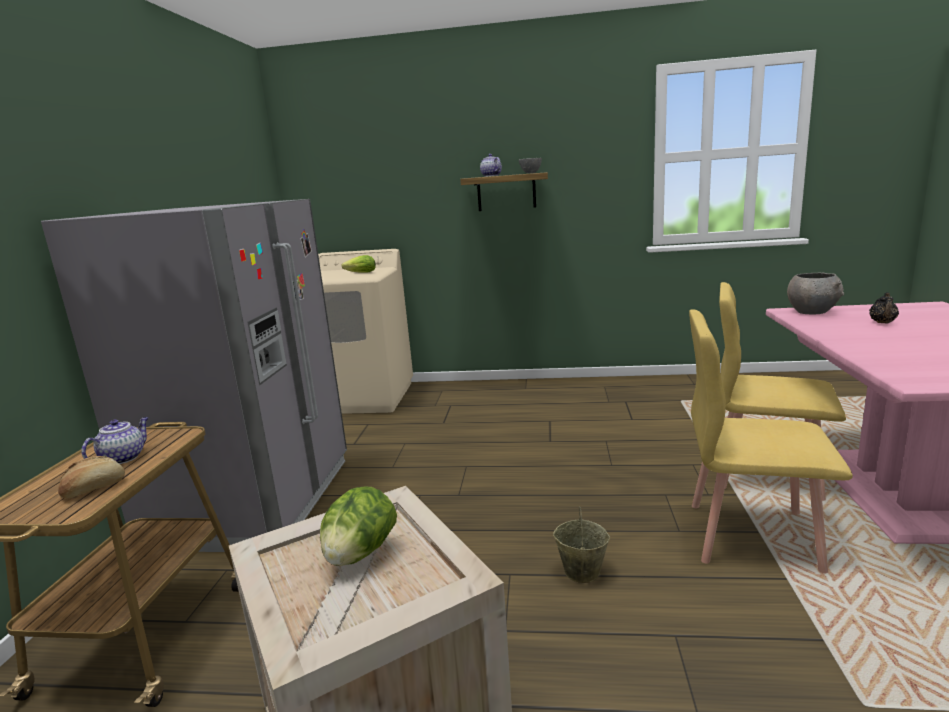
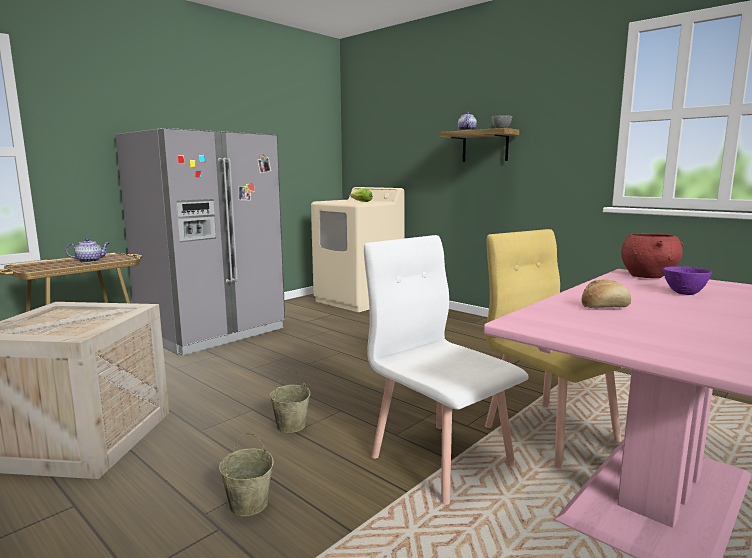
camera: 35 degrees right, 5 degrees down
bread [58,456,125,498] -> bread moved to [581,280,631,308]
lettuce [320,487,397,566] -> none
yellow chair [689,309,853,573] -> white chair [364,235,529,505]
grey bowl [787,273,844,314] -> red bowl [621,233,683,278]
black teapot [869,292,899,323] -> purple bowl [663,266,712,295]
none -> beige bucket [219,433,274,517]

